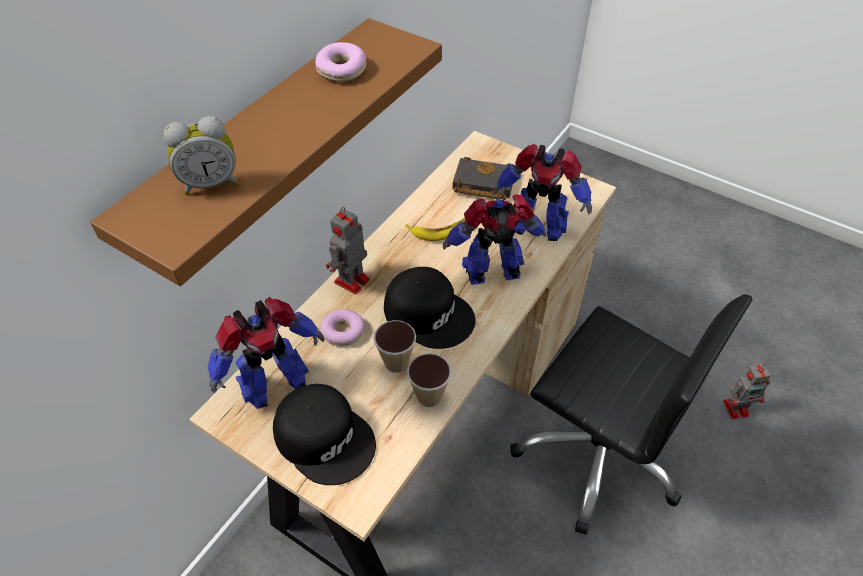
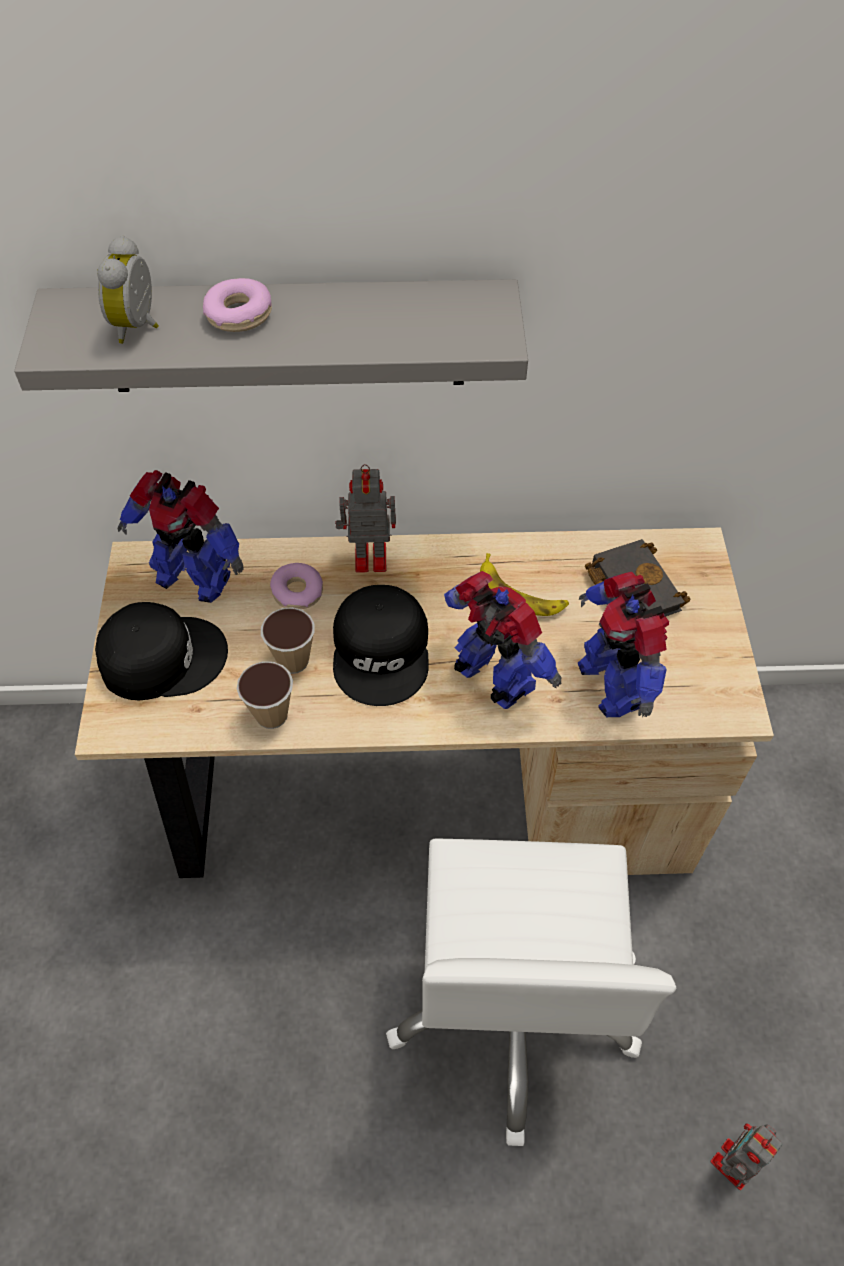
camera: 55 degrees right, 5 degrees up
brown shelf [90,18,442,286] -> grey shelf [14,279,528,392]
alarm clock [163,116,238,195] -> alarm clock turned 60 degrees clockwise [97,235,159,344]
black cap [273,384,376,485] -> black cap turned 105 degrees counterclockwise [95,602,228,700]
donut [315,42,366,82] -> donut moved to [203,278,272,332]
black office chair [510,294,752,535] -> white office chair [386,839,676,1146]
toy robot [723,364,771,419] -> toy robot turned 90 degrees clockwise [710,1123,782,1190]

